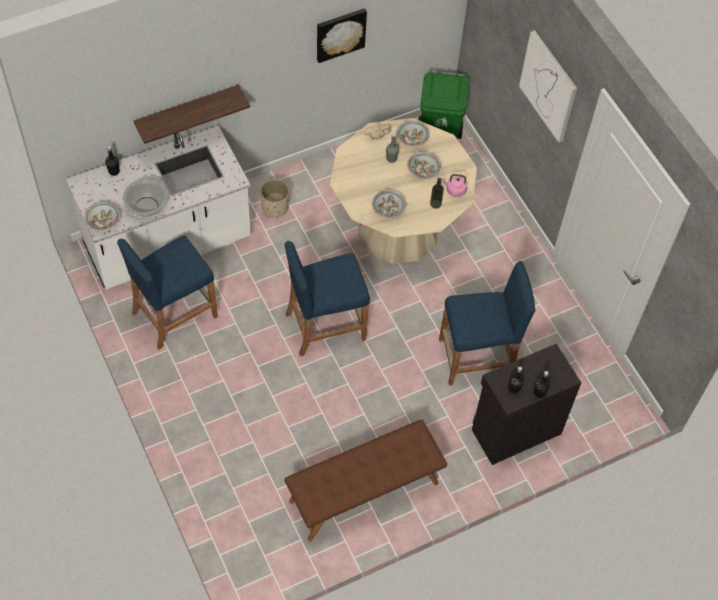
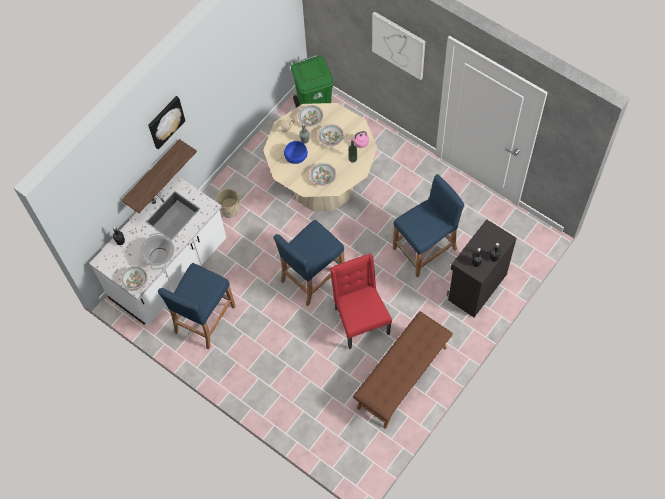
camera: 20 degrees left, 5 degrees up
picture [317,8,367,63] -> picture moved to [148,96,185,149]
none -> blue bowl [284,141,308,164]
none -> red chair [330,254,392,349]

